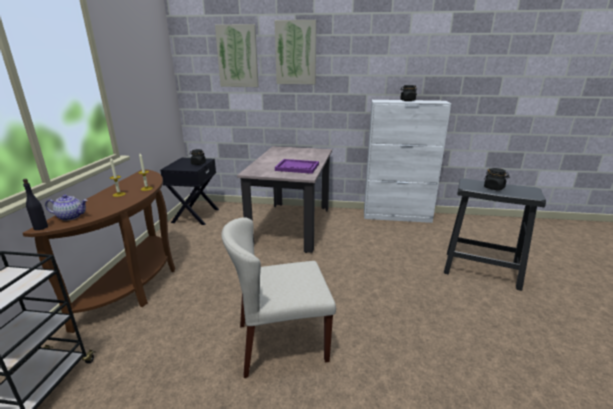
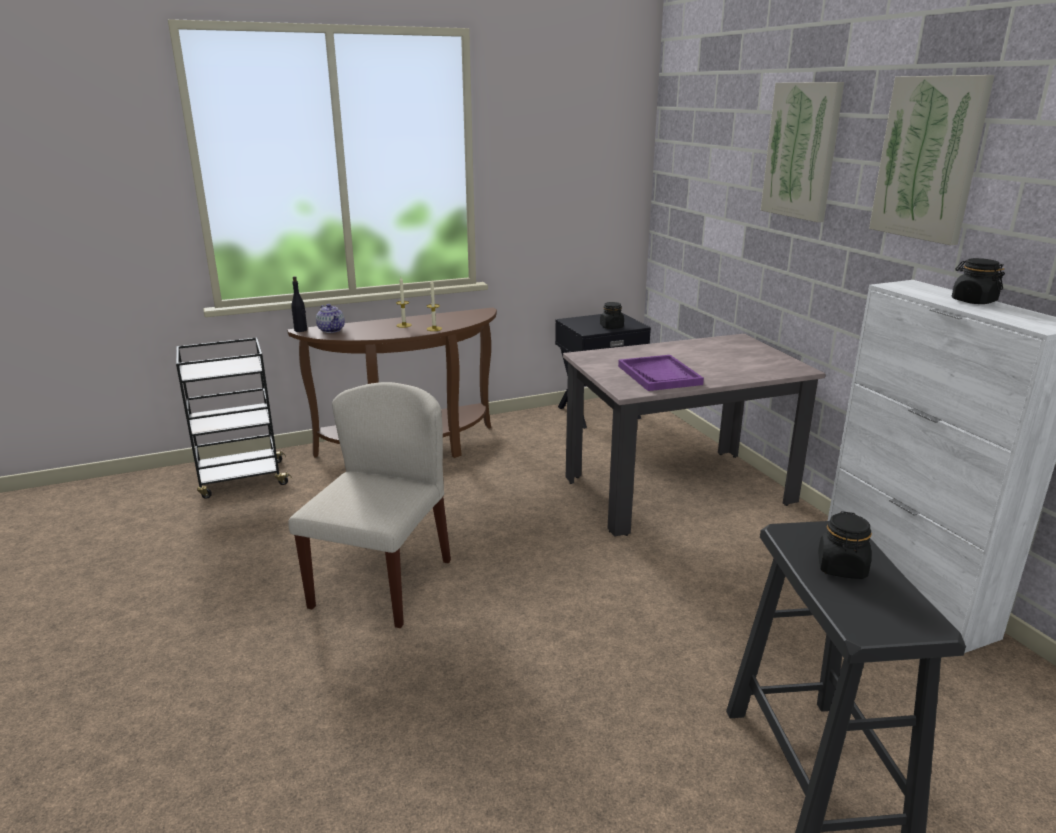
camera: 60 degrees right, 0 degrees up
picture [215,24,259,87] -> picture moved to [869,75,994,245]
beige chair [221,218,336,378] -> beige chair turned 60 degrees clockwise [288,382,451,628]

